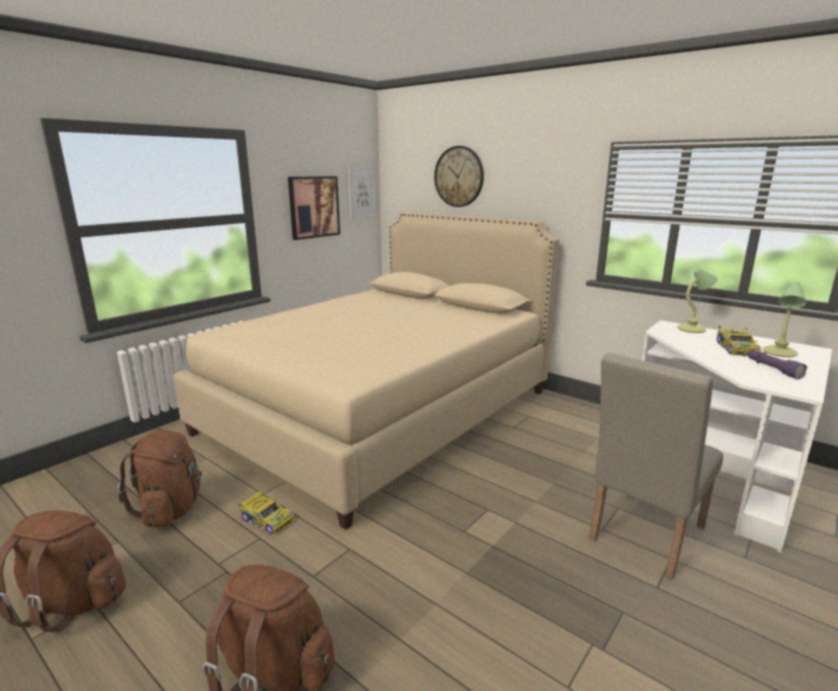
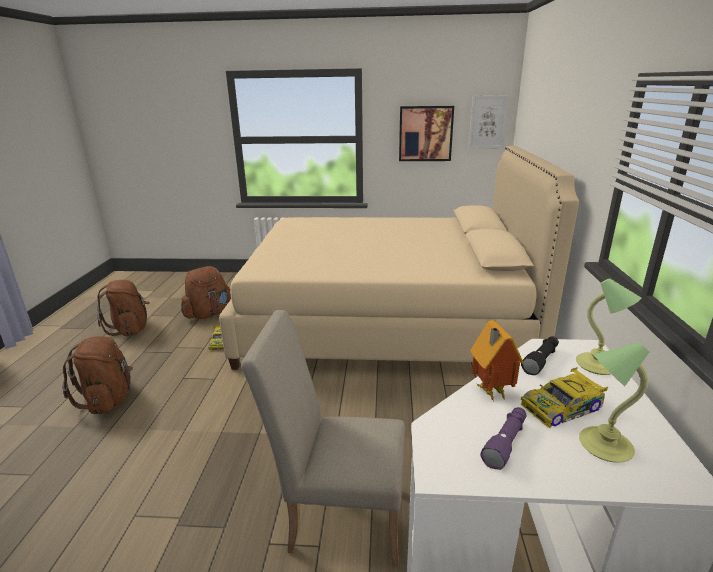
camera: 55 degrees right, 5 degrees up
wall clock [434,146,484,207] -> none
none -> toy house [470,320,524,402]
none -> black flashlight [521,336,559,375]

